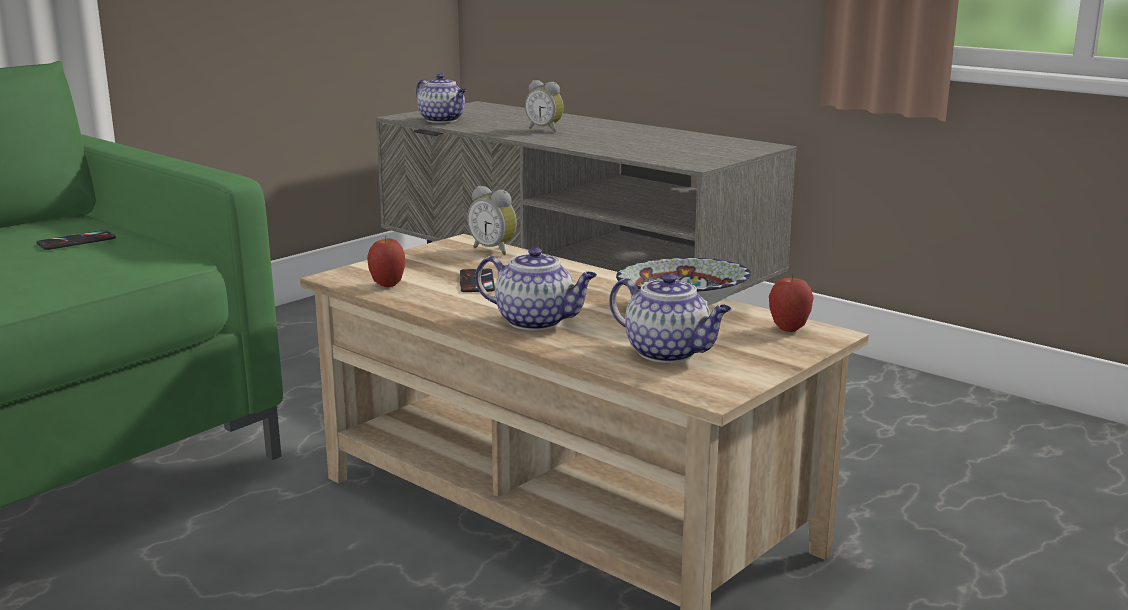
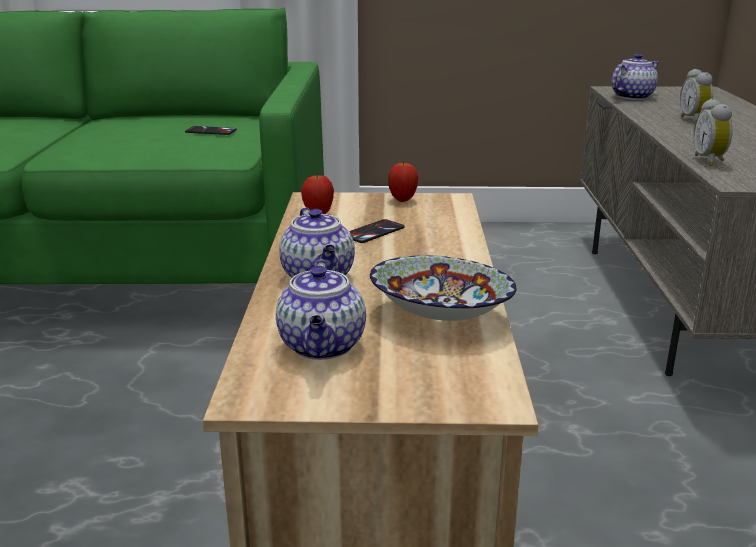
camera: 50 degrees right, 5 degrees up
teapot [416,73,466,123] -> teapot turned 135 degrees counterclockwise [612,53,659,100]
alarm clock [467,186,517,255] -> alarm clock moved to [693,99,733,166]
apple [769,276,814,332] -> apple moved to [388,160,418,202]

